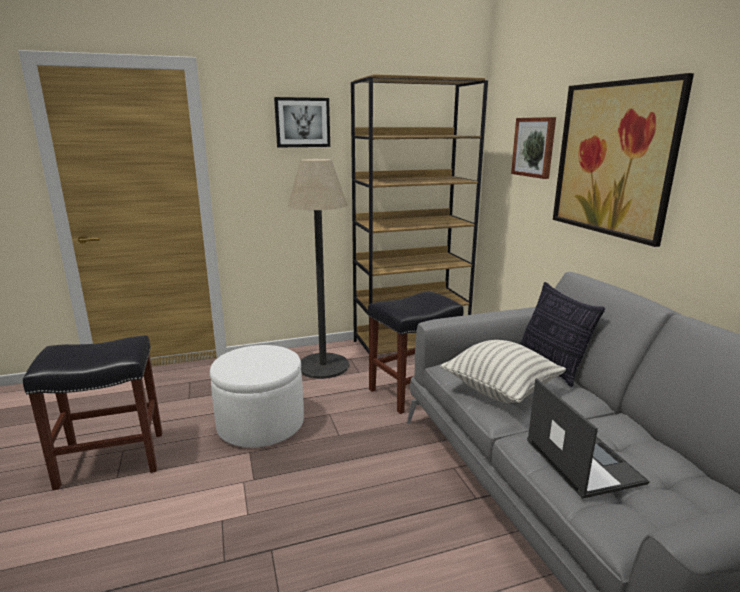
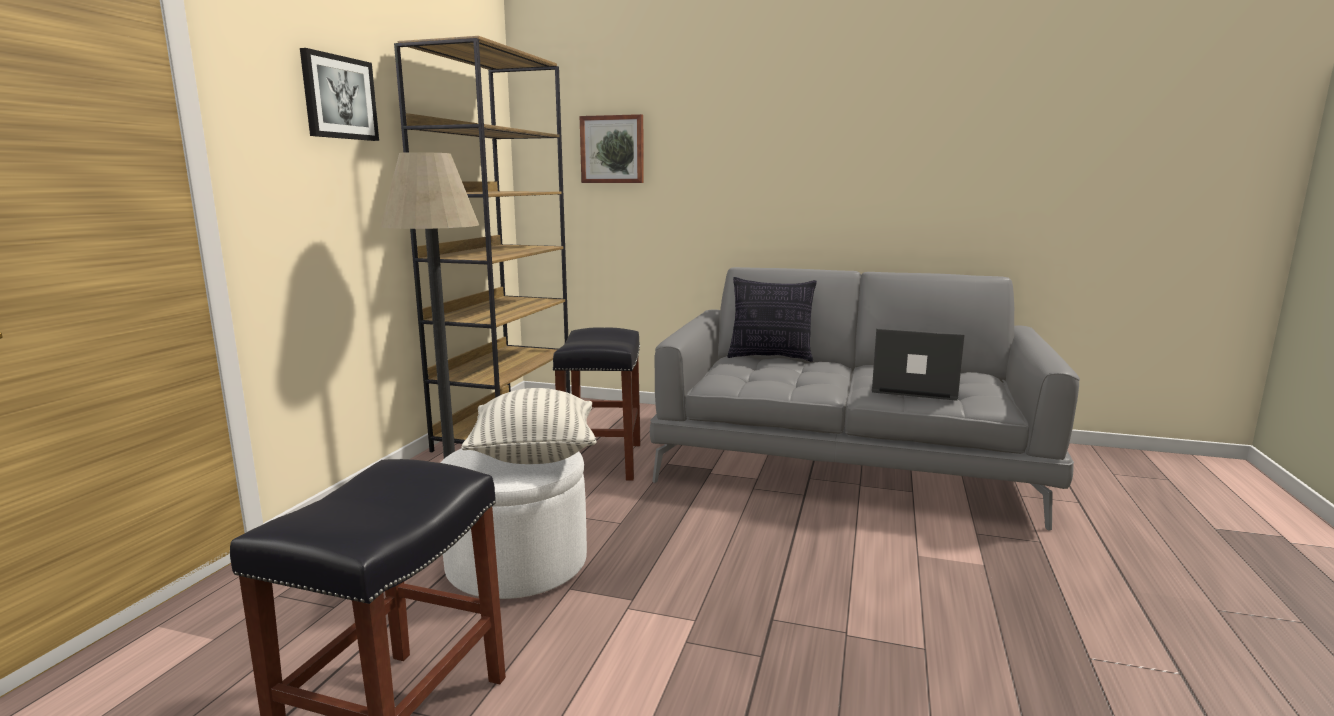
camera: 55 degrees left, 5 degrees down
pillow [440,340,566,403] -> pillow moved to [461,388,597,464]
picture [553,73,694,247] -> none

